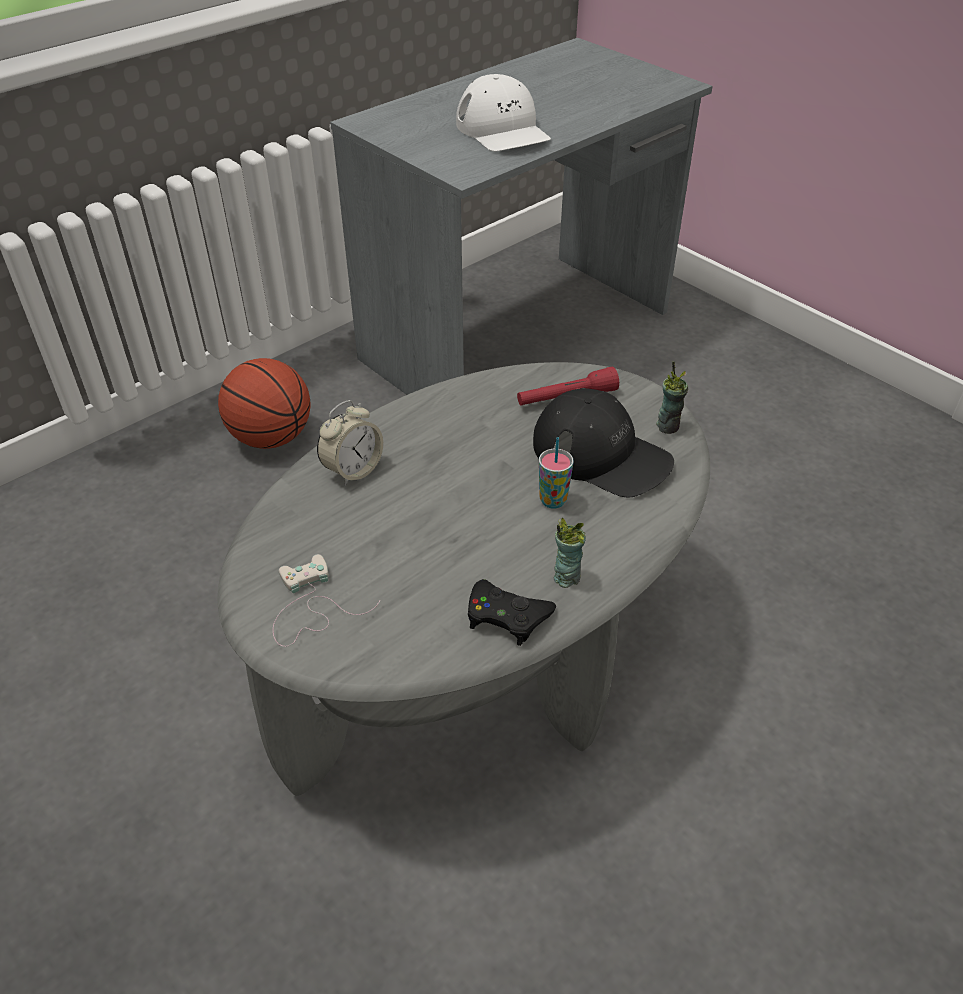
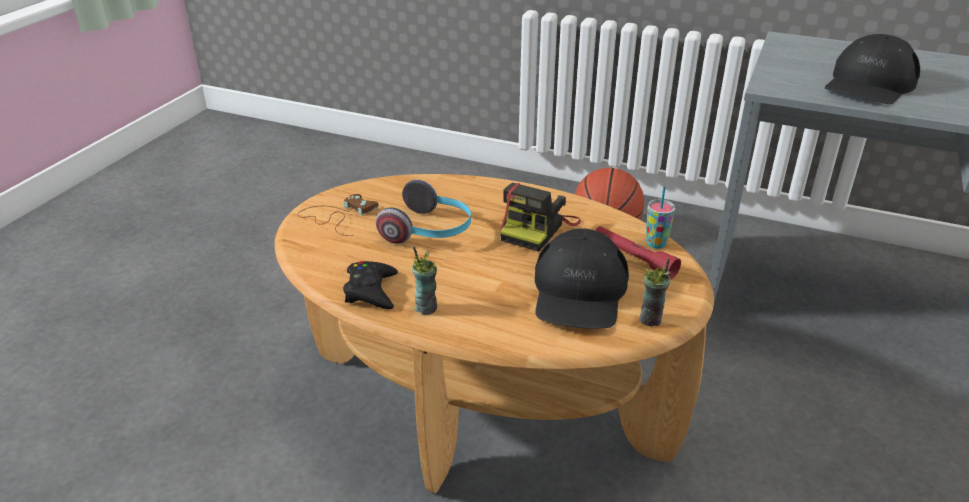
camera: 65 degrees right, 10 degrees down
grey coffee table [217,362,710,796] -> brown coffee table [275,174,714,493]
white game controller [273,554,381,647] -> brown game controller [297,194,379,236]
alarm clock [317,400,383,486] -> none
white cap [456,74,551,151] -> black cap [825,34,920,104]
cup [539,438,574,509] -> cup moved to [645,186,675,248]
none -> headphones [376,179,471,244]
none -> camera [500,183,581,252]

